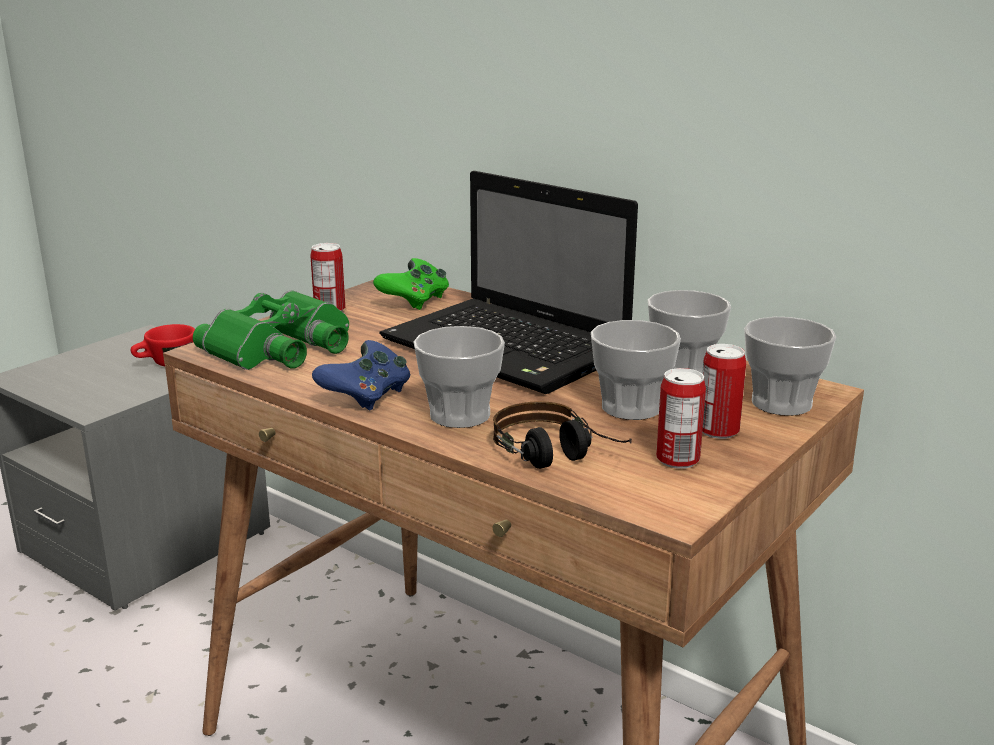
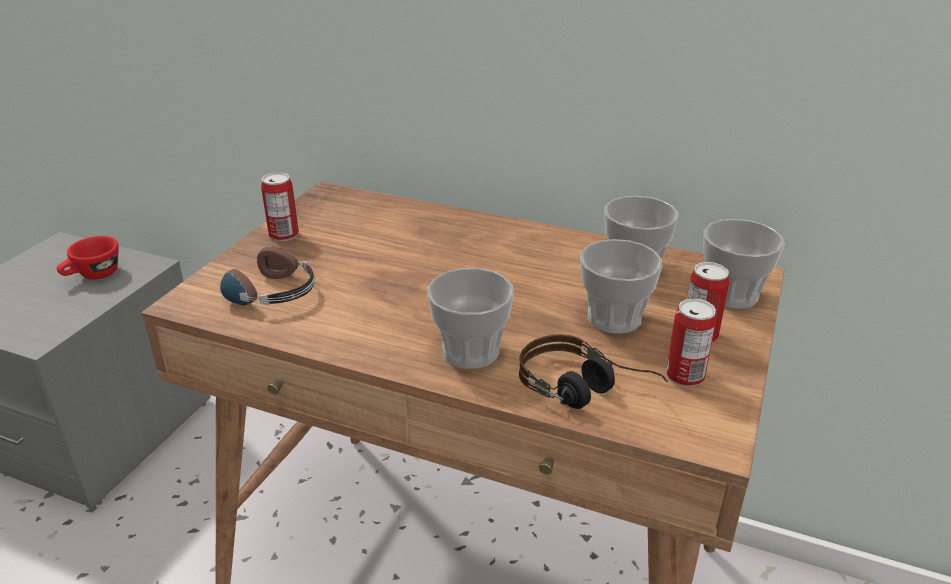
camera: 15 degrees left, 10 degrees up
green binoculars [193,290,349,370] -> headphones [220,246,315,305]
blue game controller [312,340,411,411] -> none
green game controller [373,258,449,310] -> none
laptop [380,171,638,394] -> none

